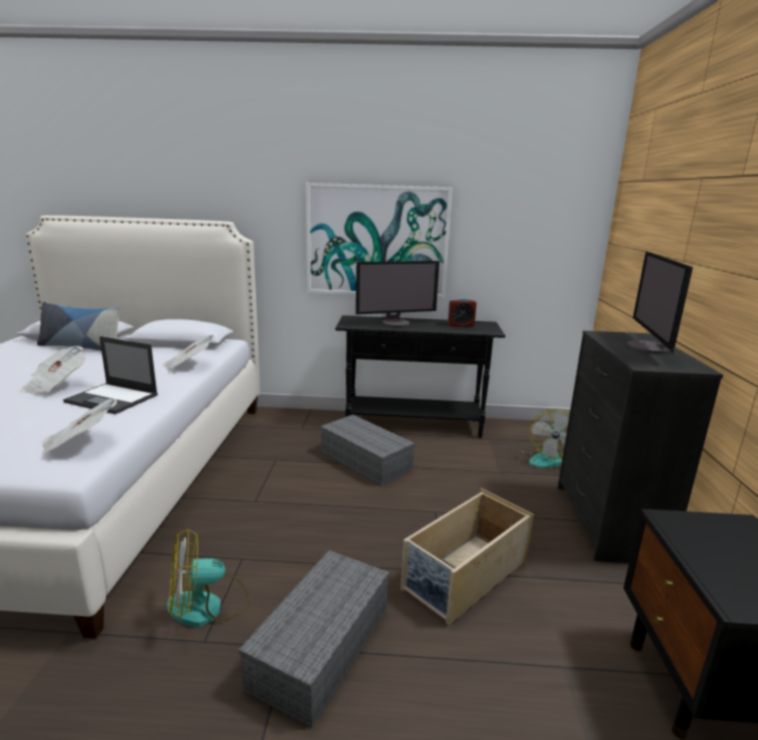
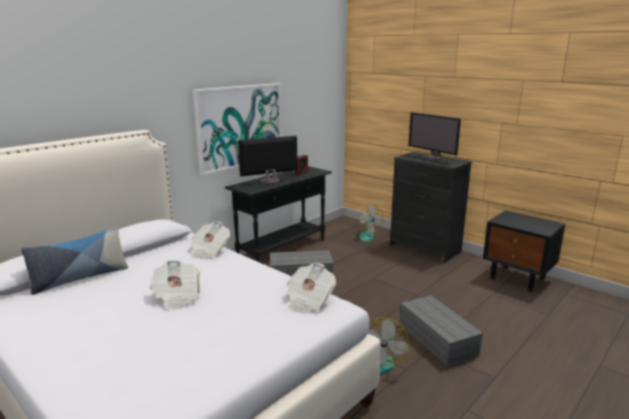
camera: 50 degrees left, 0 degrees up
laptop [63,336,158,414] -> none
monitor [356,261,440,327] -> monitor turned 135 degrees counterclockwise [238,136,297,184]
beige storage box [401,488,534,625] -> none

